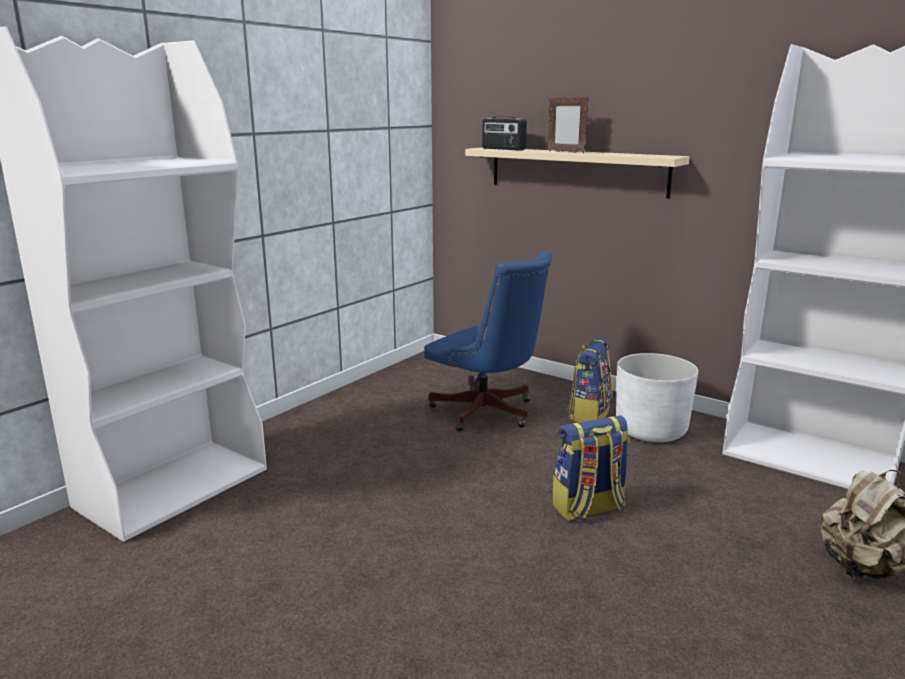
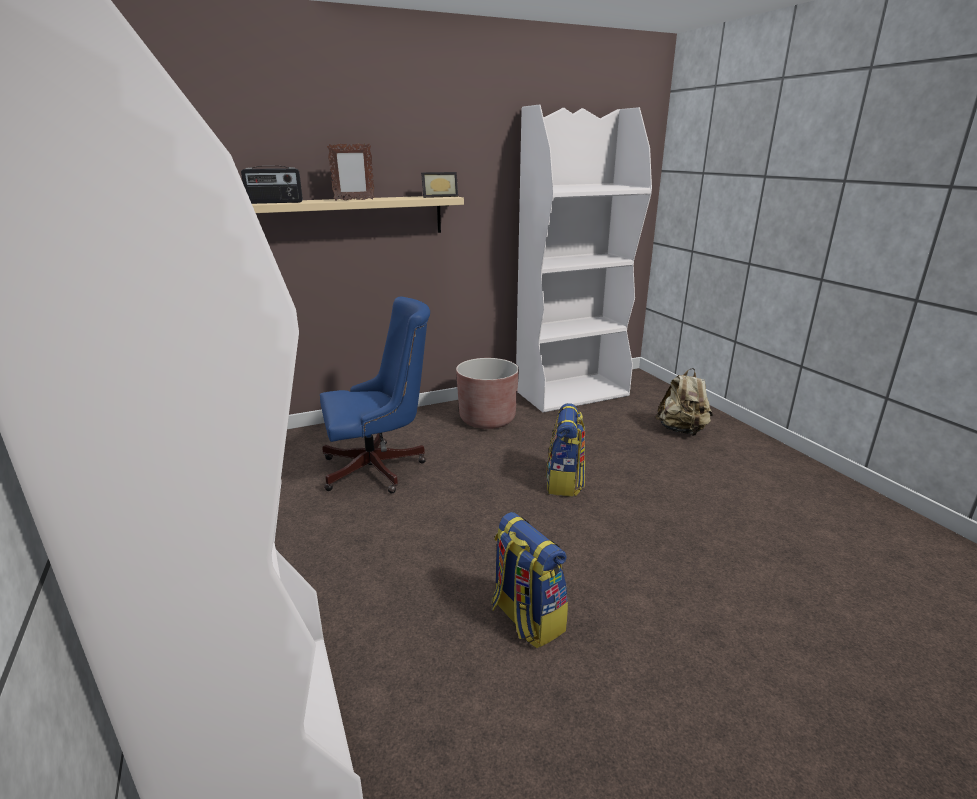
camera: 60 degrees left, 5 degrees up
backpack [567,338,613,423] -> backpack moved to [491,512,568,648]
white planter [616,353,699,442] -> brown planter [456,358,519,429]
none -> picture frame [421,172,458,198]

